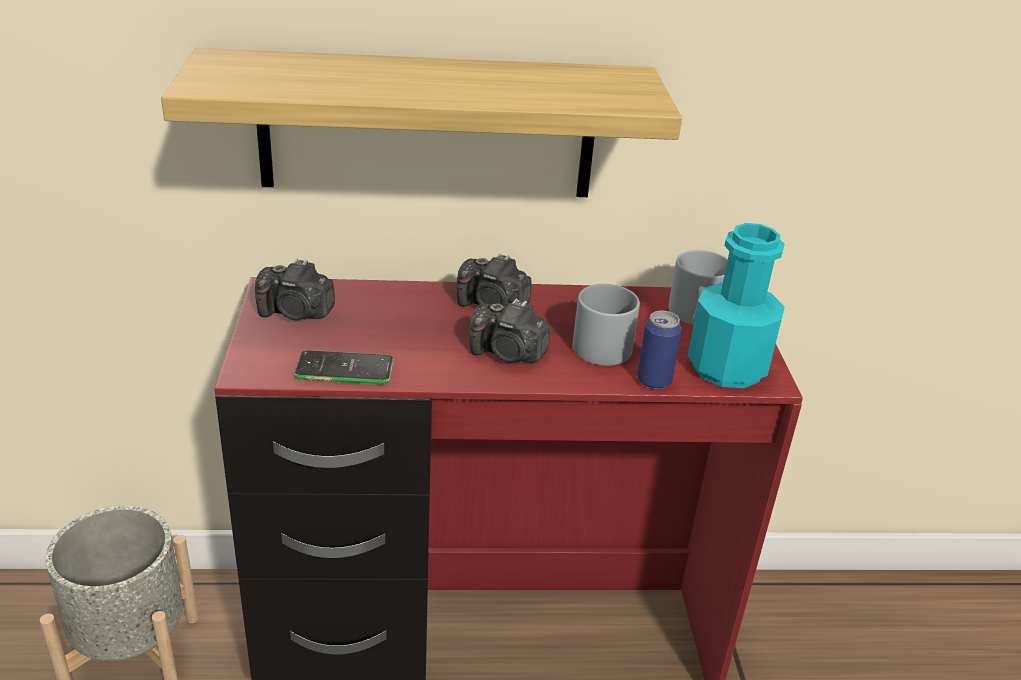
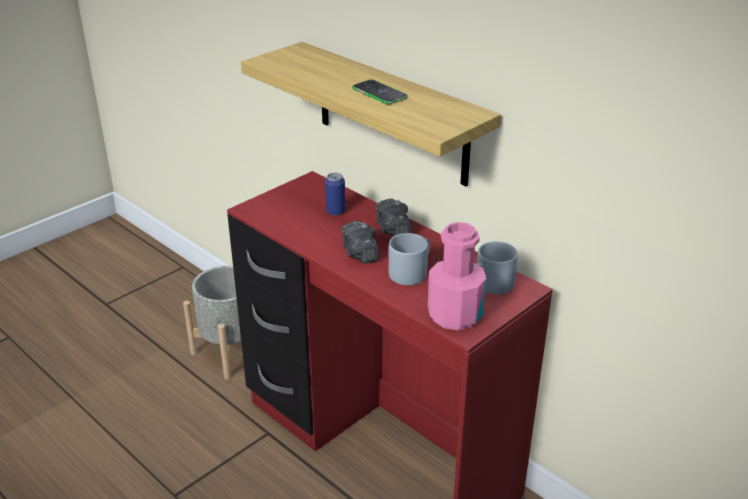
camera: 50 degrees right, 0 degrees up
camera [255,259,335,320] -> none
phone [294,350,394,384] -> phone moved to [352,80,408,105]
can [637,311,682,389] -> can moved to [325,173,345,216]
turquoise bottle [688,223,785,388] -> pink bottle [428,222,486,330]

